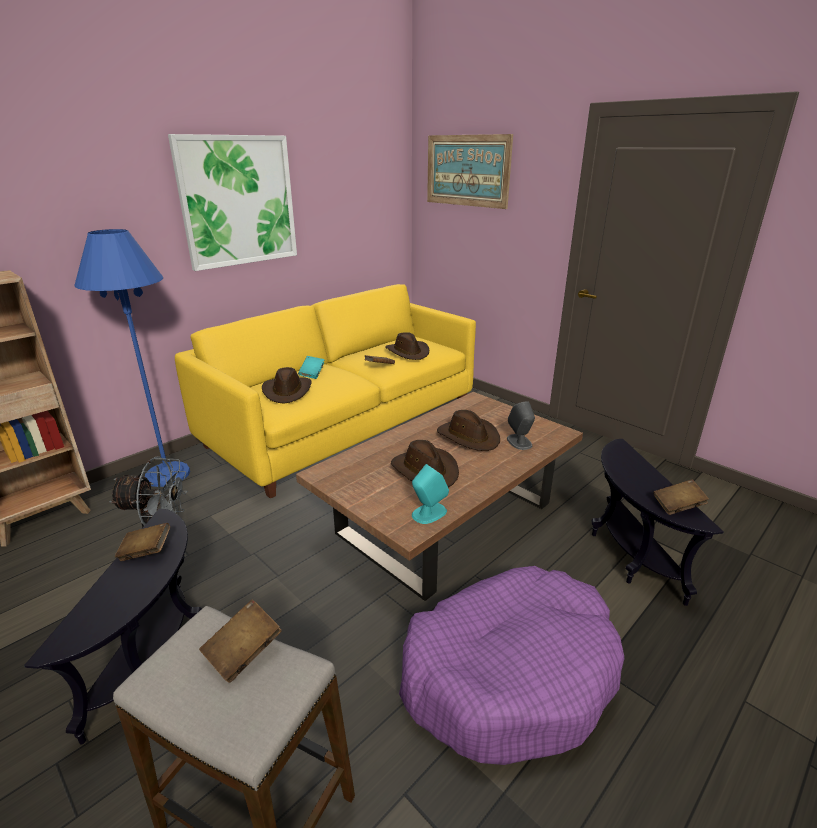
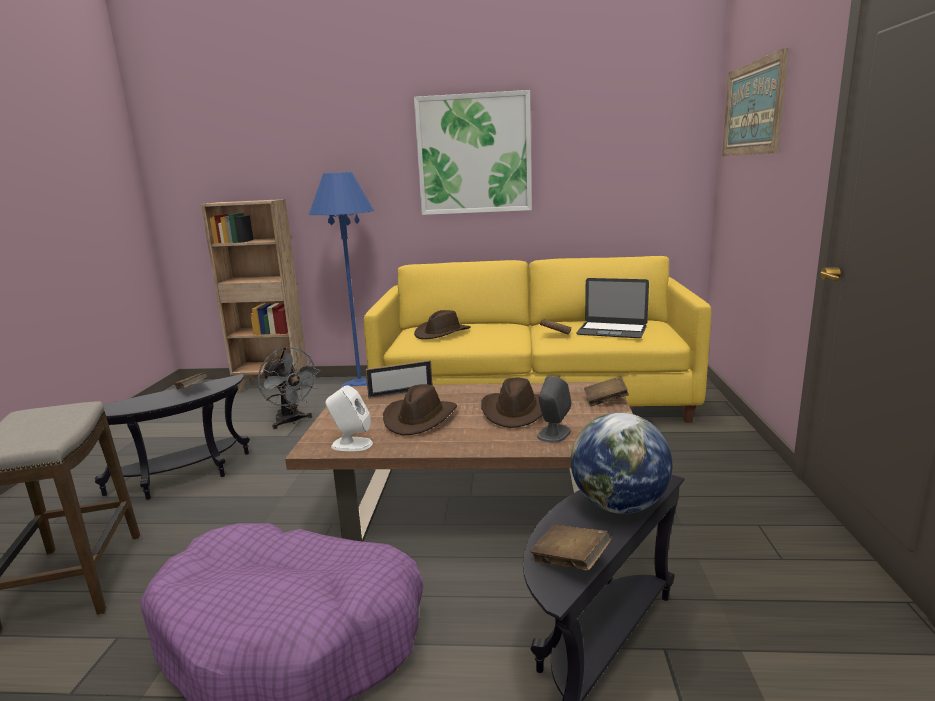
camera: 50 degrees right, 10 degrees down
brown book [199,600,282,683] -> brown book moved to [584,376,629,406]
turquoise book [298,356,325,379] -> none
brown hat [385,332,429,360] -> laptop [576,278,649,338]
turquoise speaker [412,464,449,524] -> white speaker [325,385,373,451]
none -> picture frame [365,360,433,399]
none -> globe [571,412,672,514]

